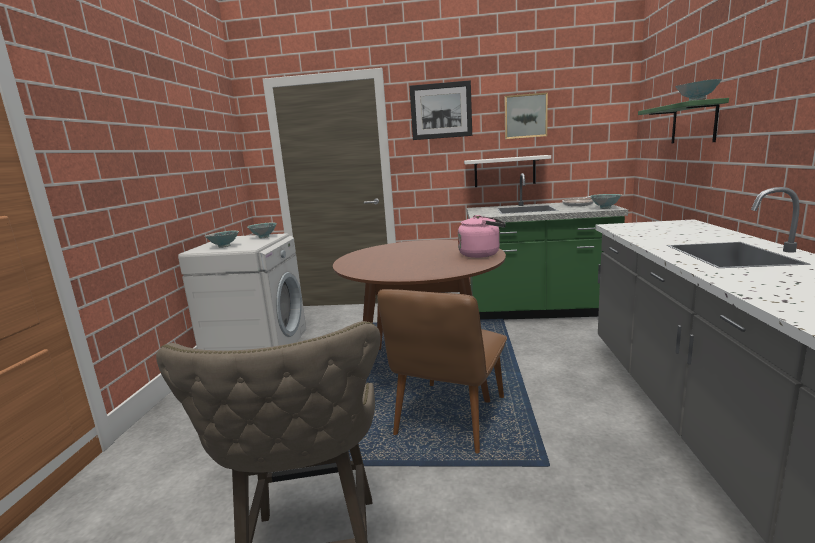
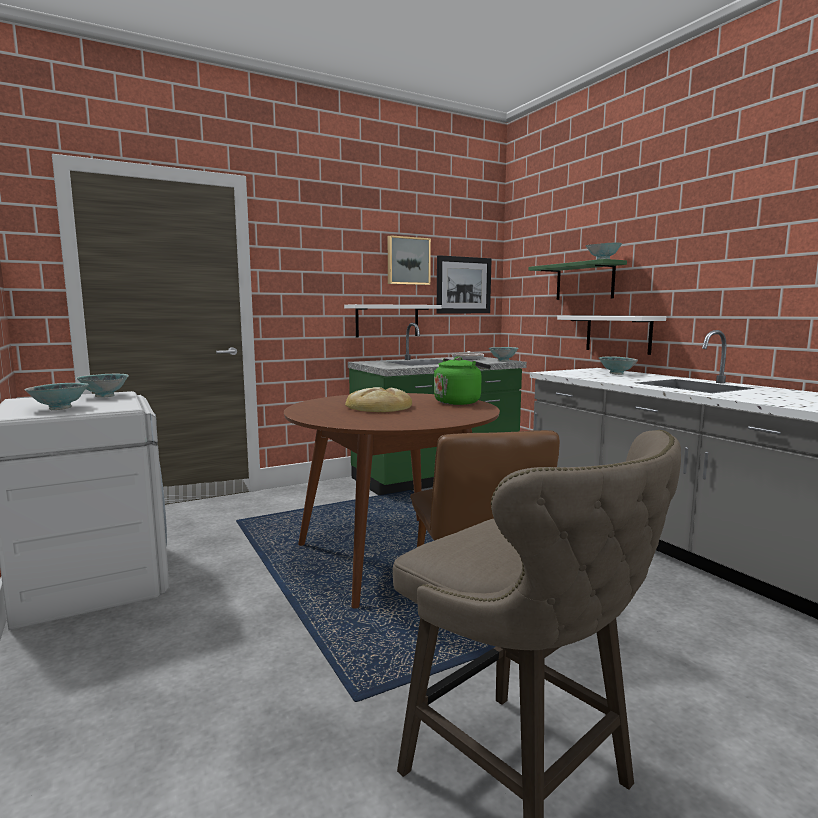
camera: 35 degrees left, 5 degrees down
picture [410,80,472,140] -> picture moved to [437,255,492,313]
pink kettle [458,215,506,258] -> green kettle [434,357,491,405]
none -> bread [345,387,412,412]
none -> white shelf [557,316,666,355]
none -> bowl [599,357,638,375]

